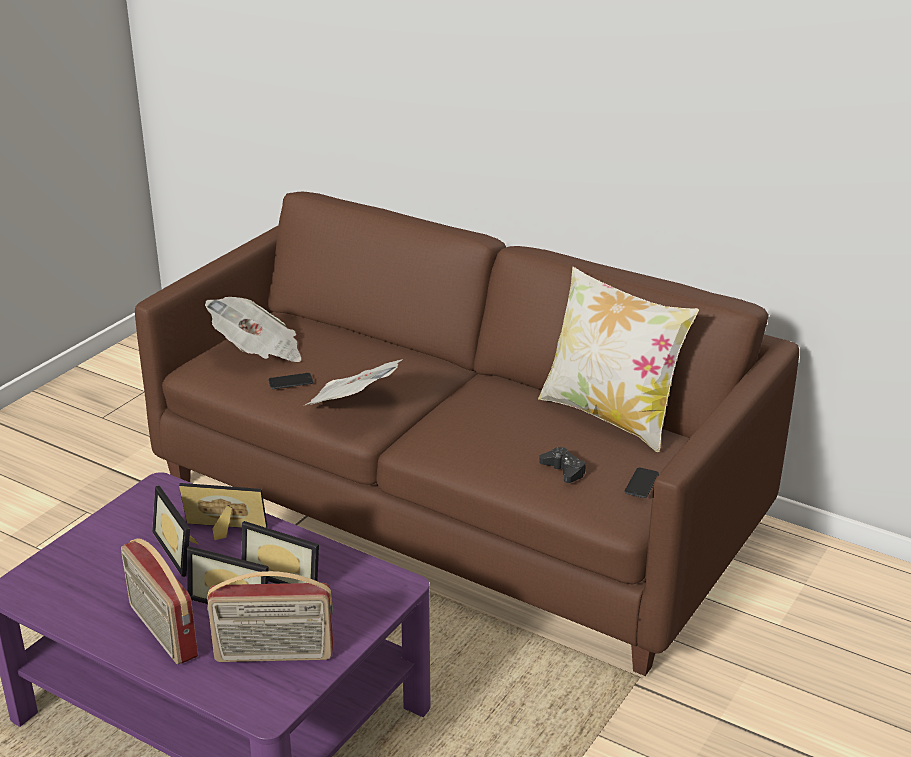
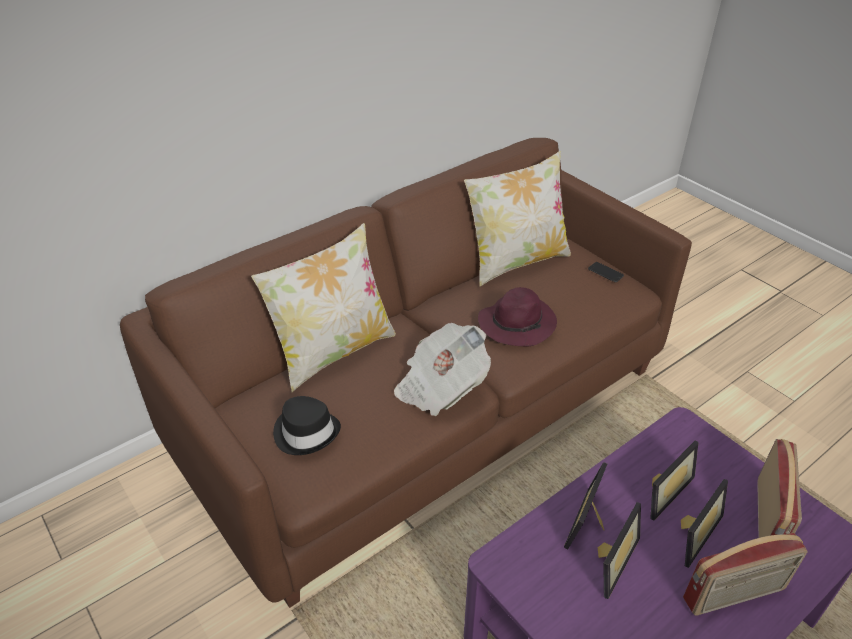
camera: 70 degrees left, 10 degrees up
picture frame [152,485,199,577] -> picture frame turned 45 degrees counterclockwise [598,502,641,599]
newspaper [205,297,302,362] -> black hat [273,396,341,455]
phone [268,373,313,389] -> none
black game controller [539,447,586,483] -> none
none -> pillow [251,223,396,392]
none -> purple hat [478,287,557,346]

